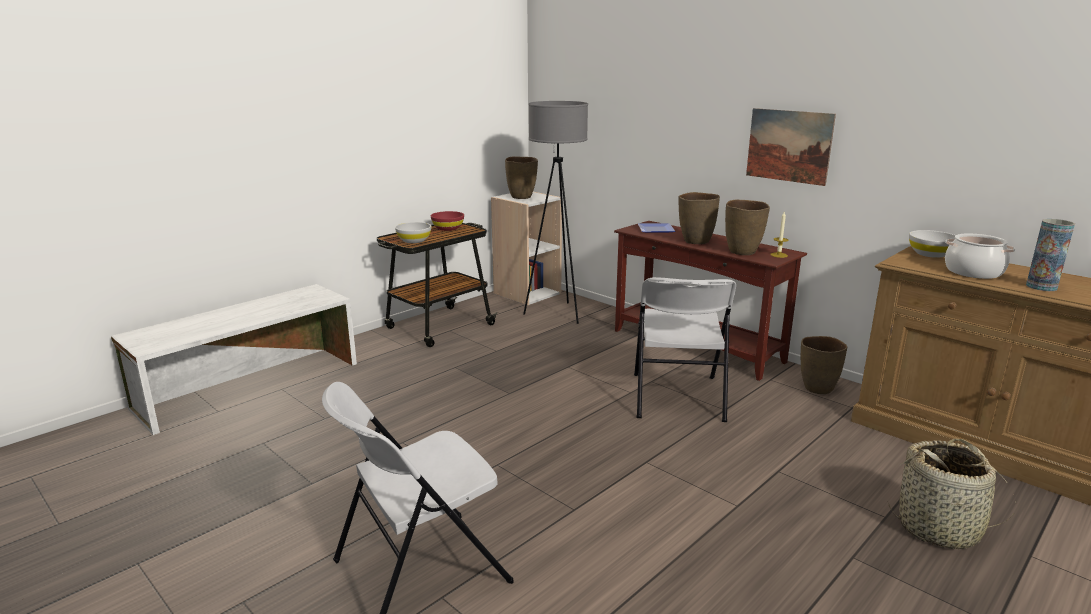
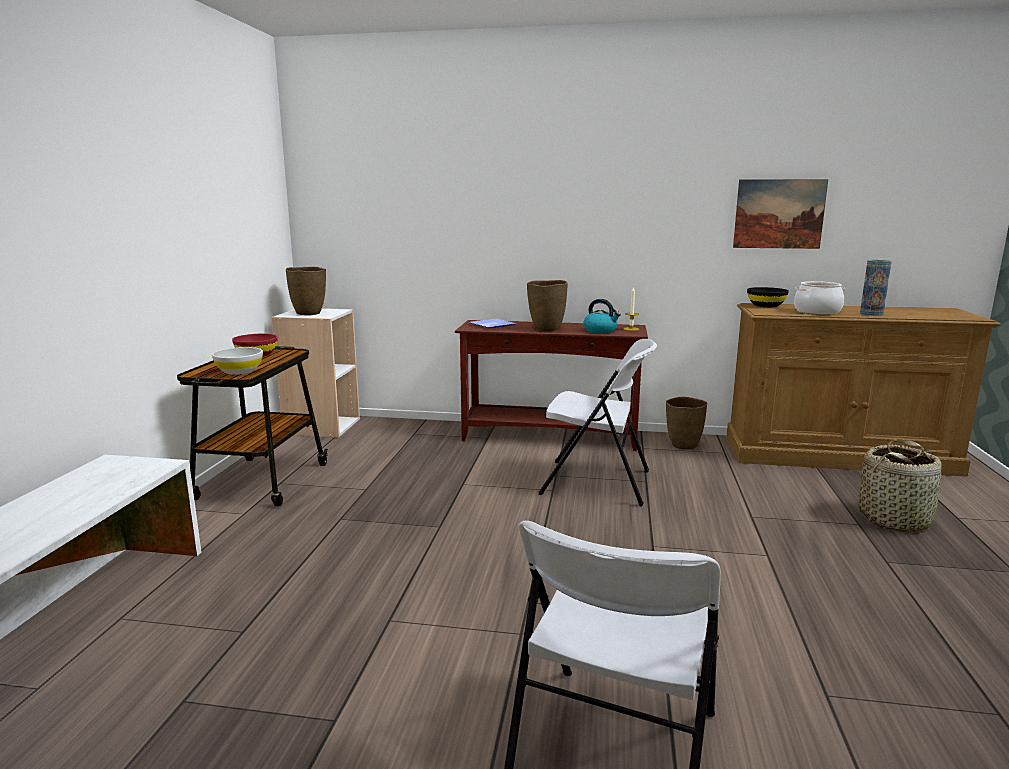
camera: 35 degrees left, 5 degrees down
grey floor lamp [523,101,588,324] -> none
white chair [634,277,736,422] -> white chair turned 45 degrees counterclockwise [539,339,657,507]
brown vase [725,200,770,255] -> kettle [583,299,621,333]
picture [746,108,836,186] -> picture moved to [733,179,828,249]
white bowl [909,230,956,258] -> black bowl [747,287,789,307]

